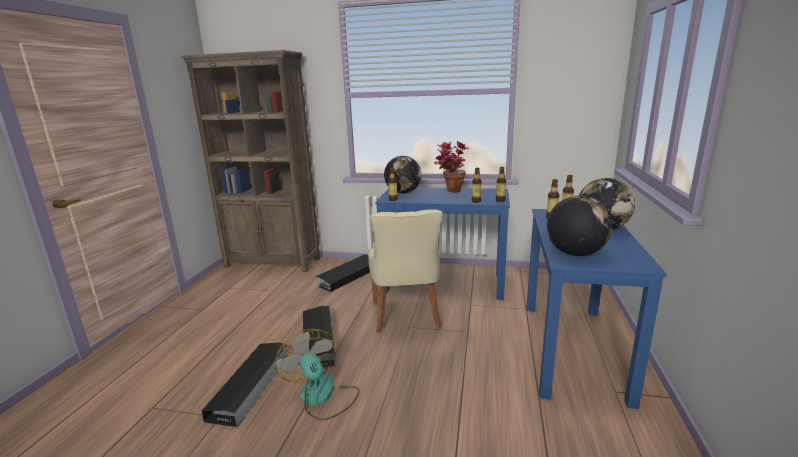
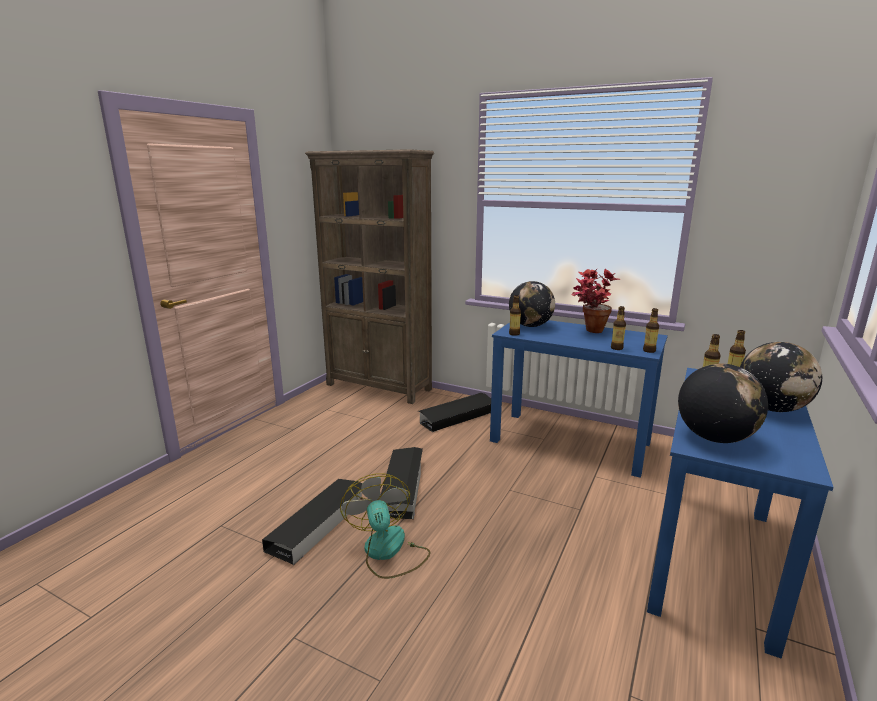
camera: 15 degrees right, 0 degrees up
beige chair [368,209,443,333] -> none

